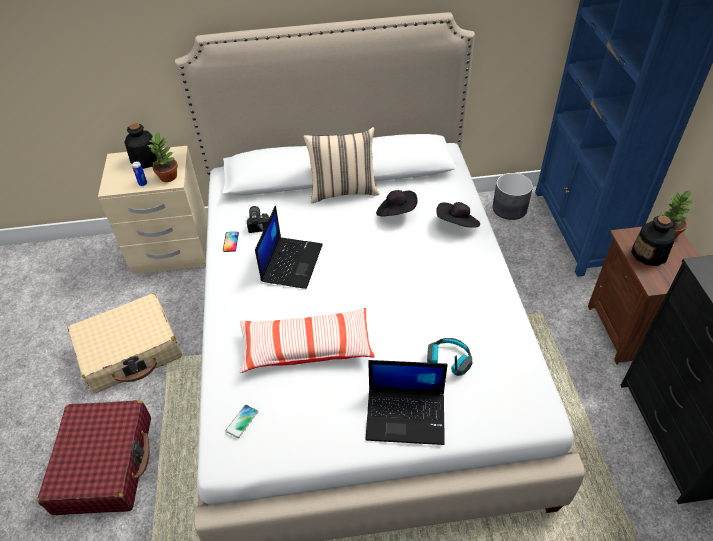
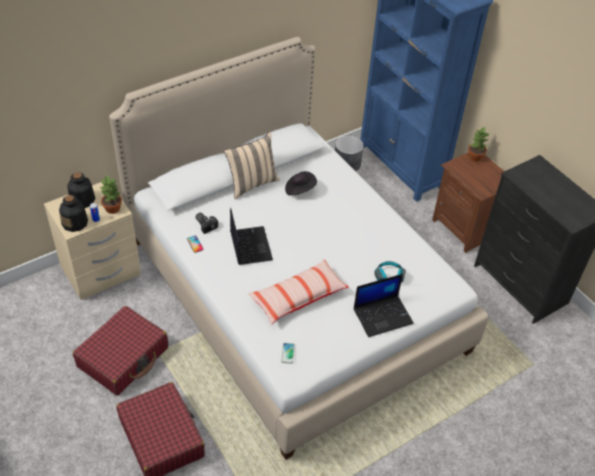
camera: 30 degrees left, 0 degrees up
beige suitcase [68,293,182,393] -> red suitcase [72,306,168,395]
black hat [436,202,480,228] -> none
bottle [631,216,676,266] -> bottle moved to [59,195,88,232]

